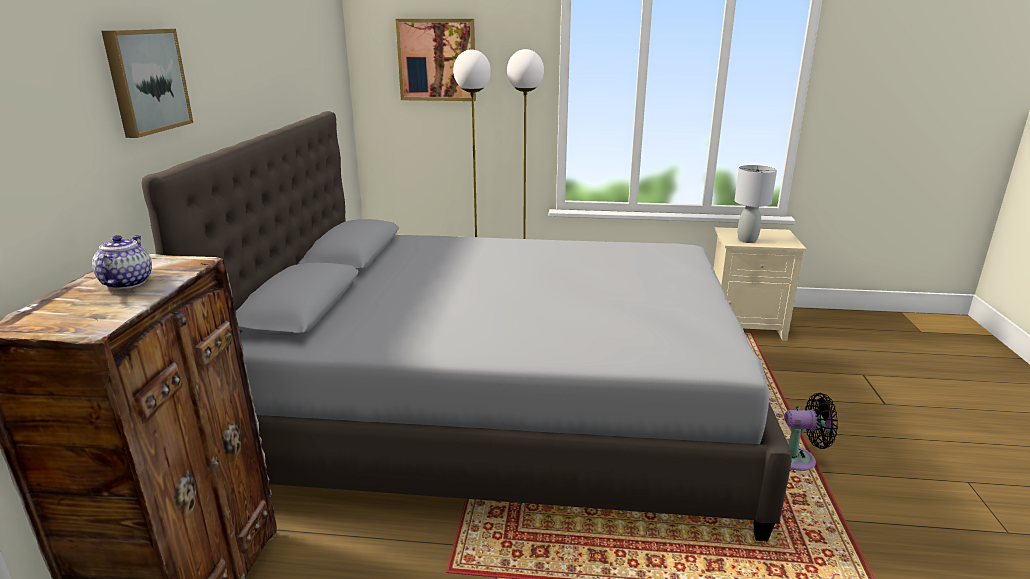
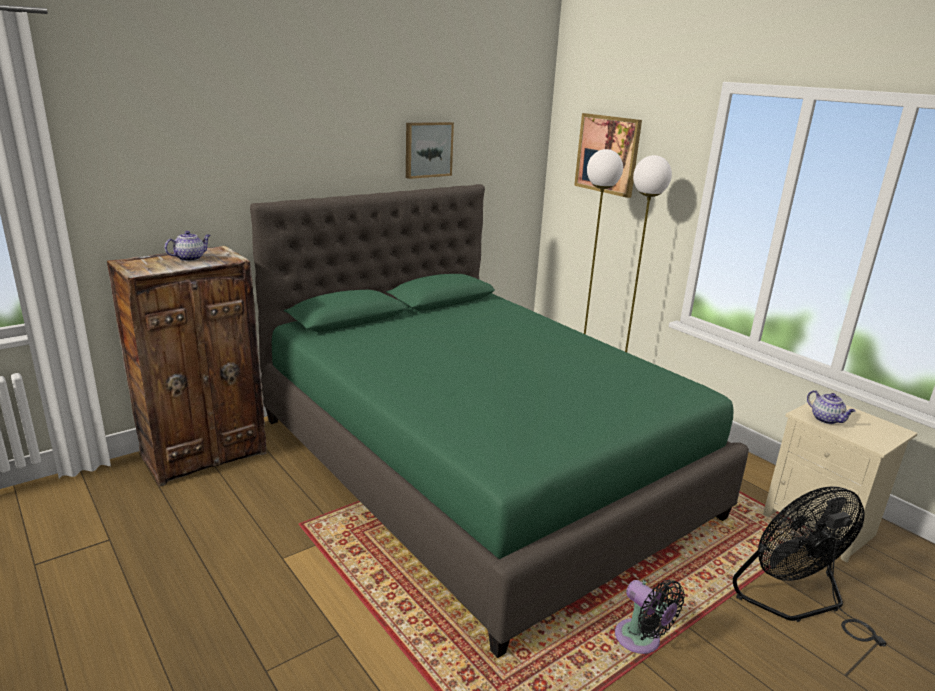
camera: 45 degrees right, 0 degrees up
picture [101,29,193,138] -> picture moved to [406,122,454,179]
grey bed [142,111,792,541] -> green bed [250,184,749,658]
grey table lamp [734,165,777,243] -> teapot [807,390,855,424]
none -> black fan [733,486,886,647]

